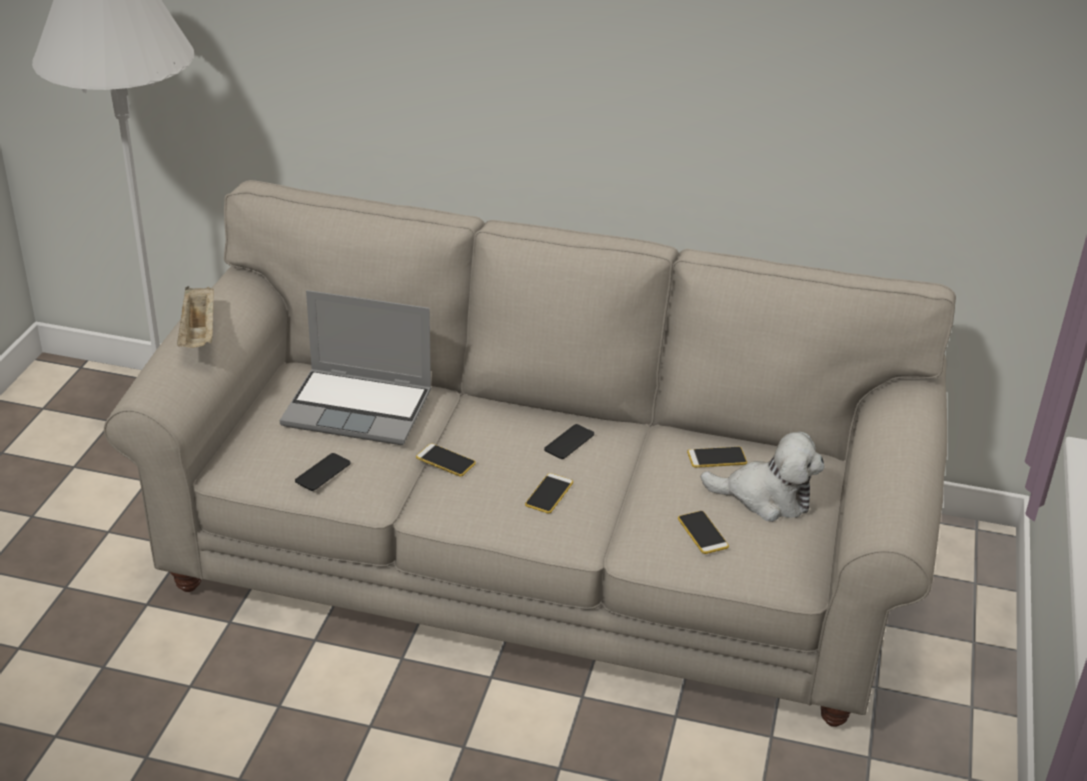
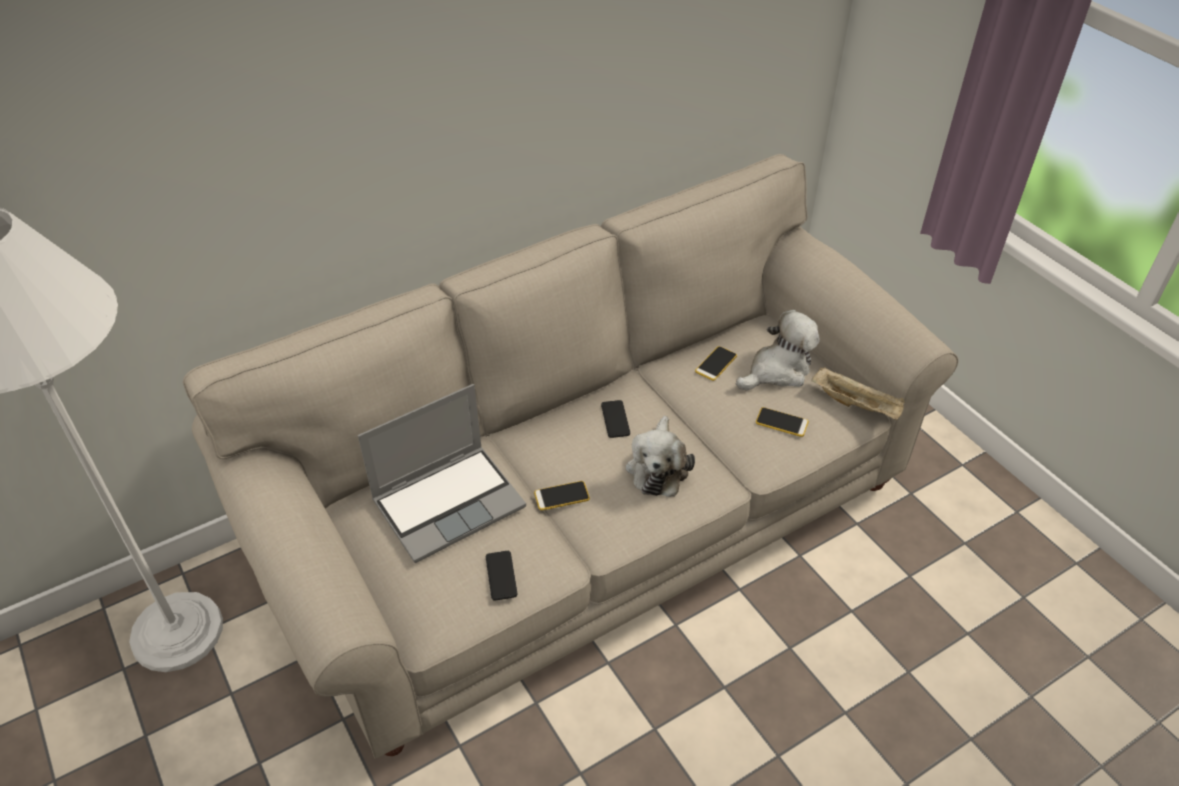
camera: 45 degrees left, 10 degrees up
beige tray [177,286,214,348] -> beige tray moved to [811,367,905,420]
phone [525,473,573,514] -> plush toy [626,416,695,497]

